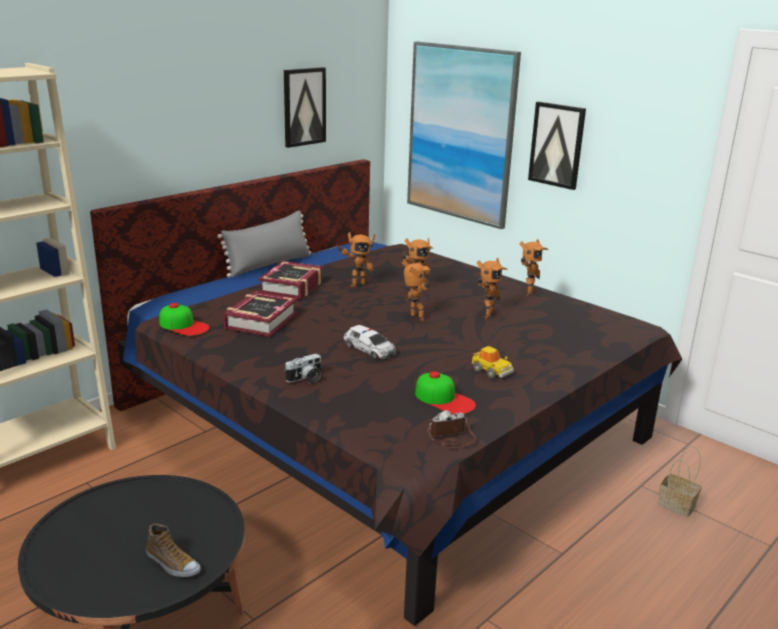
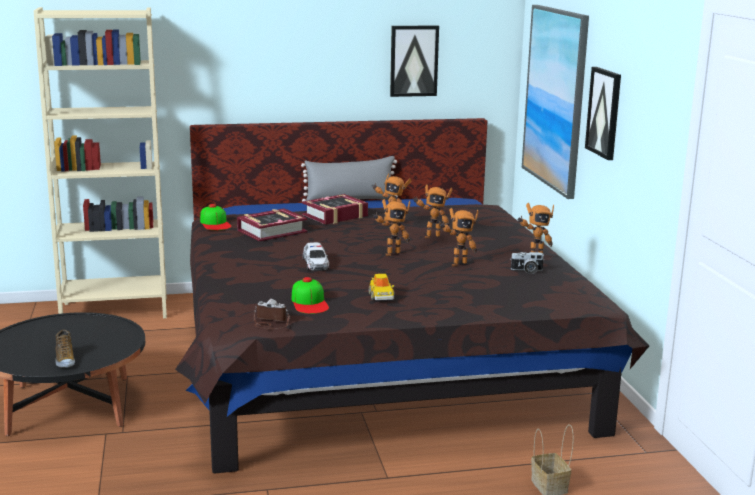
camera: 35 degrees right, 5 degrees down
camera [285,354,321,383] -> camera moved to [510,252,545,274]
toy robot [402,260,430,321] -> toy robot turned 60 degrees clockwise [372,199,410,256]

